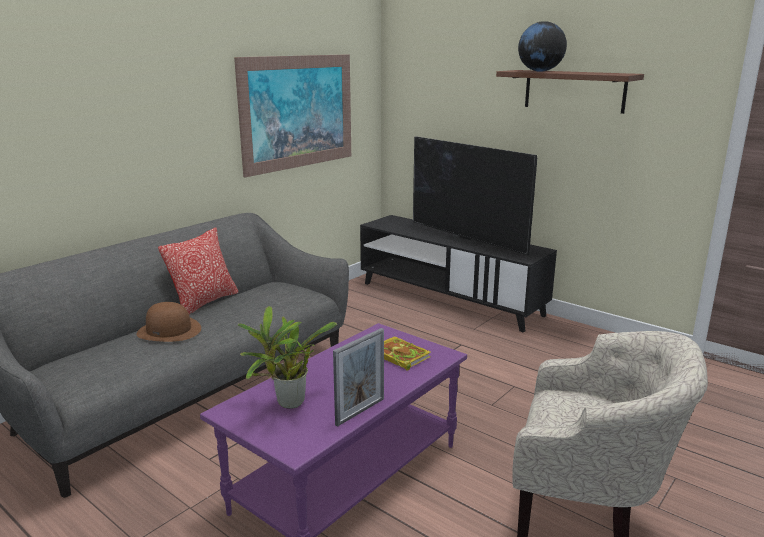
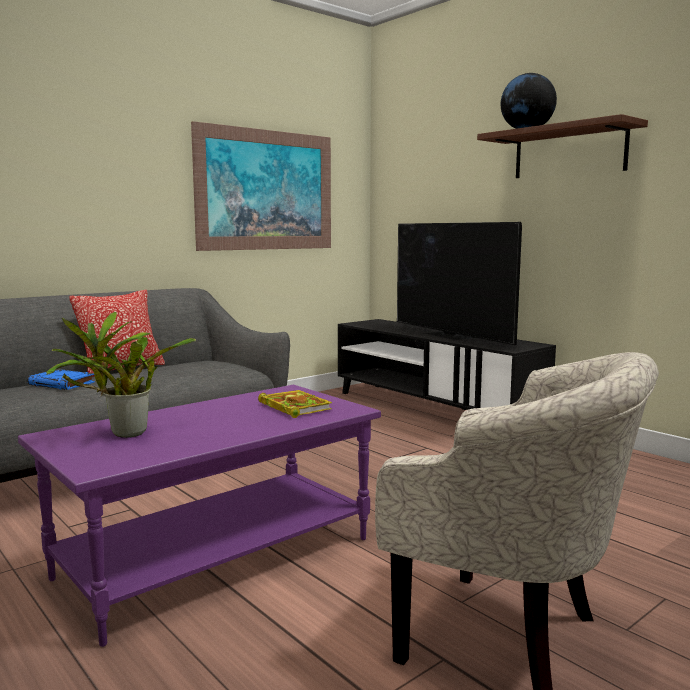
camera: 10 degrees right, 10 degrees down
brown hat [136,302,201,342] -> blue book [28,369,95,390]
picture frame [333,328,384,426] -> none

